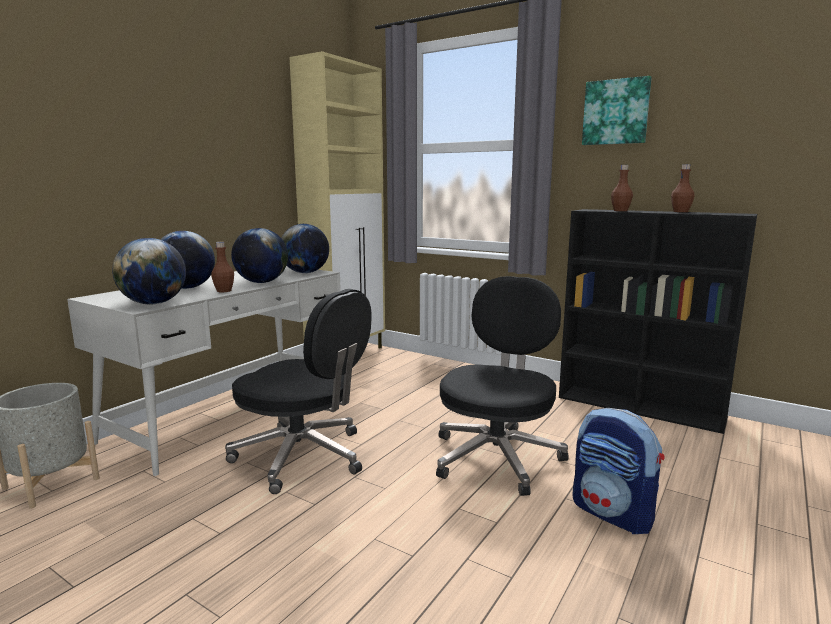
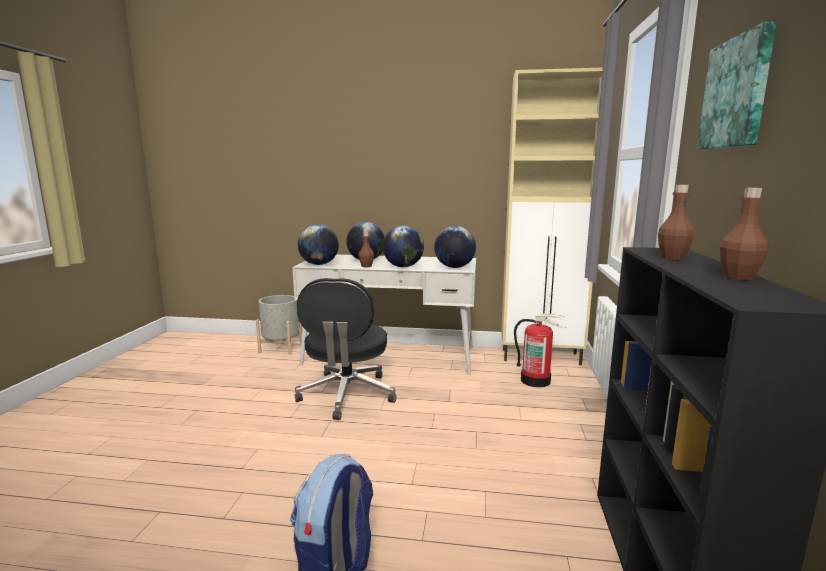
camera: 65 degrees right, 0 degrees up
black office chair [436,276,569,496] -> none
none -> fire extinguisher [514,315,566,388]

